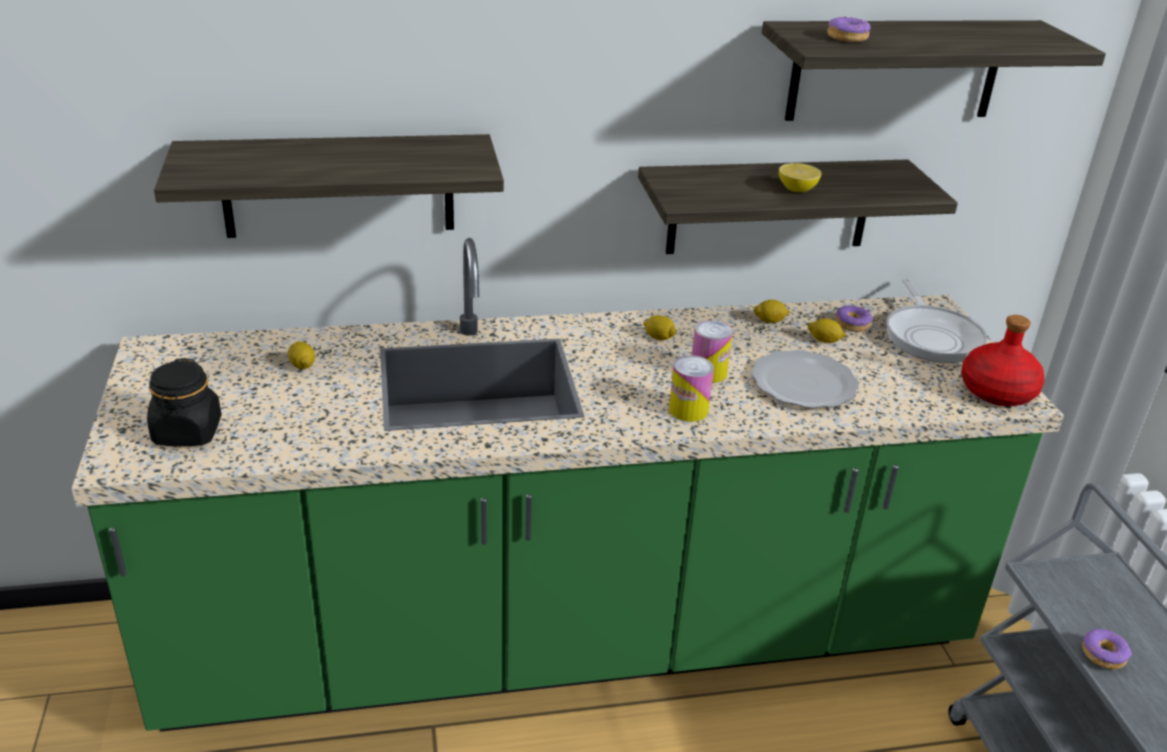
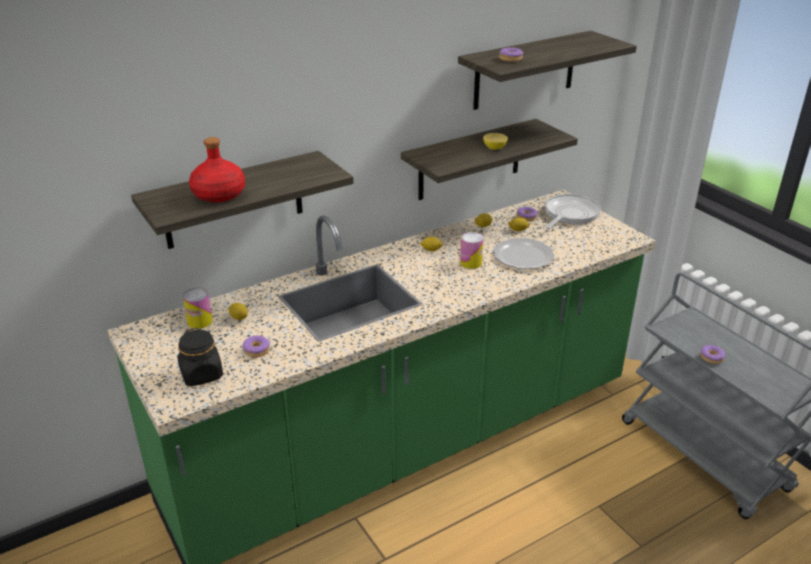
camera: 20 degrees left, 0 degrees up
can [669,355,714,422] -> can moved to [183,288,213,329]
frying pan [887,278,987,363] -> frying pan turned 120 degrees counterclockwise [545,194,601,229]
red bottle [961,315,1045,406] -> red bottle moved to [189,137,245,203]
none -> donut [242,336,270,357]

